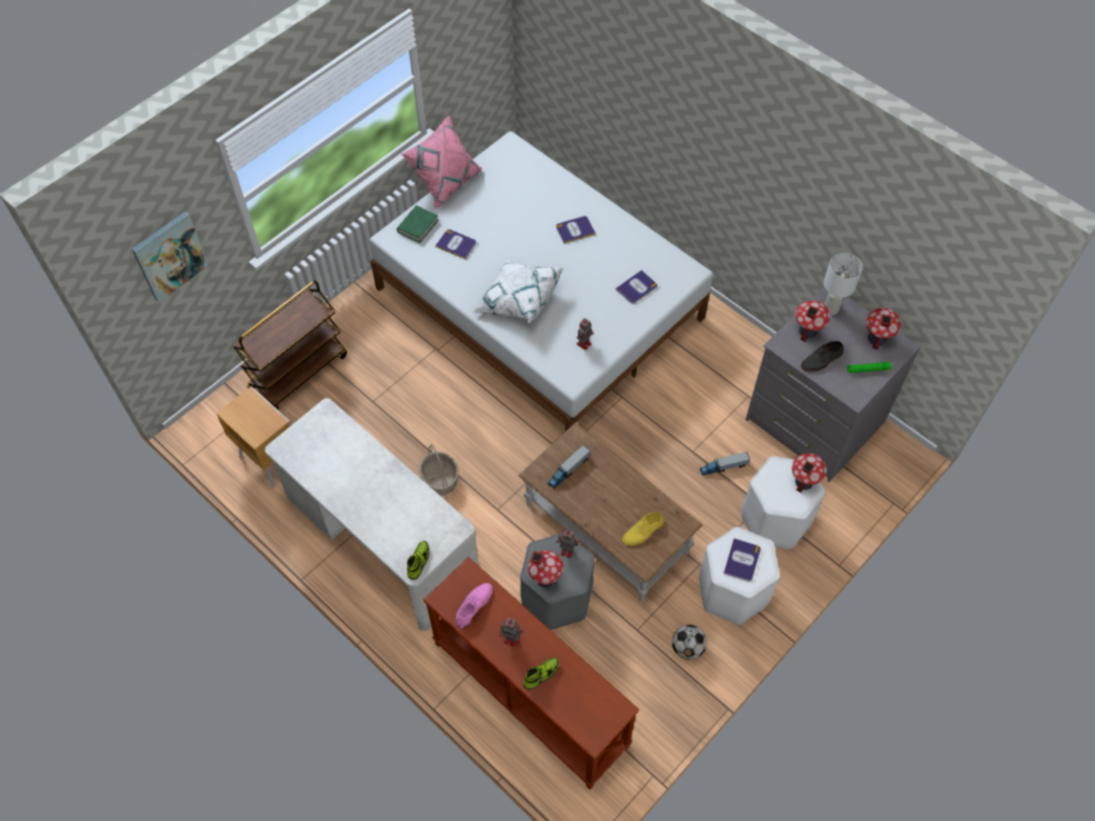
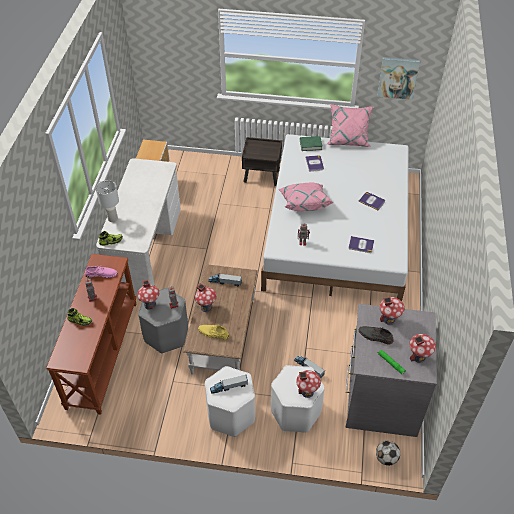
camera: 55 degrees right, 10 degrees down
picture [132,211,209,302] -> picture moved to [377,57,420,100]
brown cart [233,280,347,410] -> none
basket [419,444,458,496] -> none
white pillow [473,260,564,323] -> pink pillow [278,183,334,211]
football [672,625,707,660] -> football moved to [376,441,400,466]
book [723,538,761,582] -> toy truck [210,375,248,394]
white table lamp [824,253,863,315] -> white table lamp moved to [96,180,119,222]
none -> toy house [195,283,217,312]
none -> brown nightstand [242,137,282,186]

